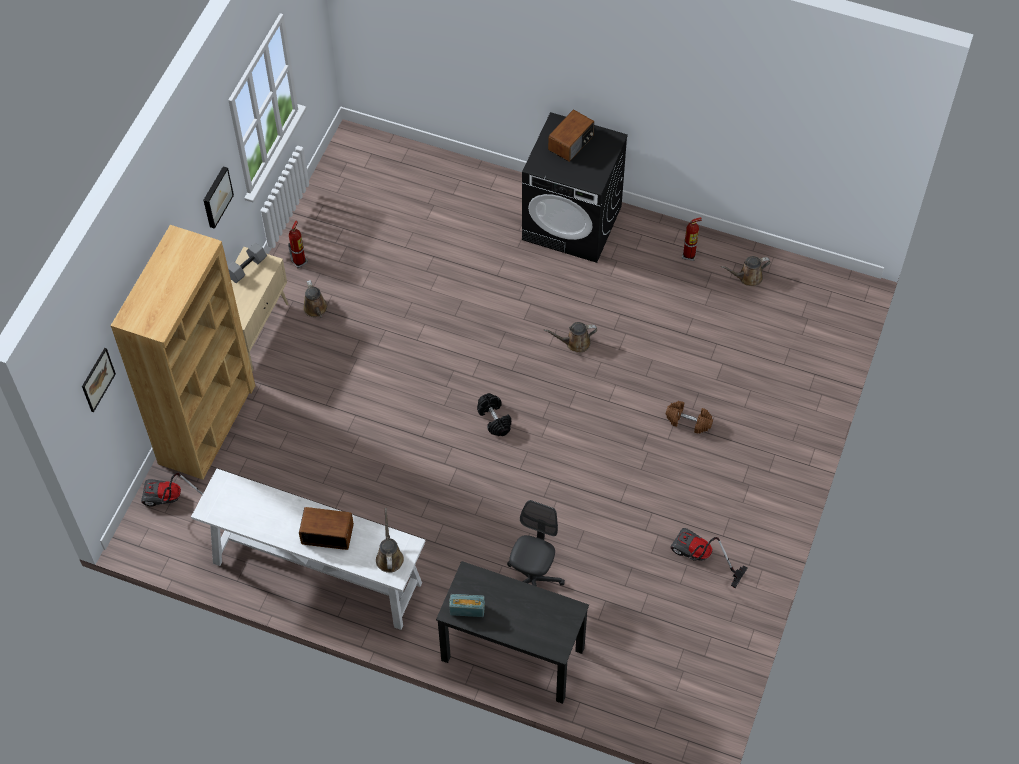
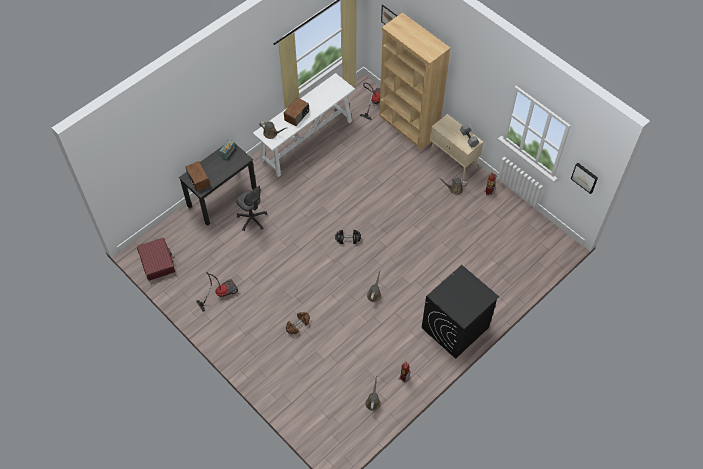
camera: 115 degrees right, 0 degrees up
picture [203,166,234,229] -> picture moved to [571,163,598,194]
radio [548,109,594,162] -> radio moved to [186,161,210,191]
none -> red suitcase [137,238,175,281]

